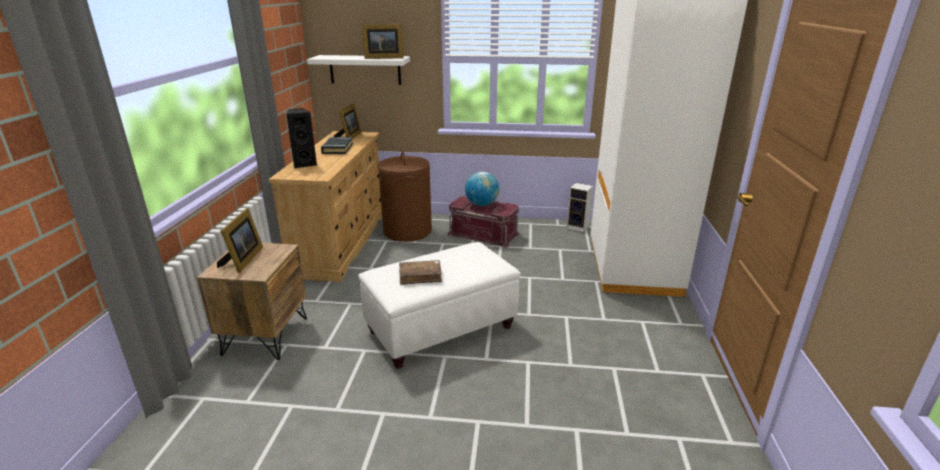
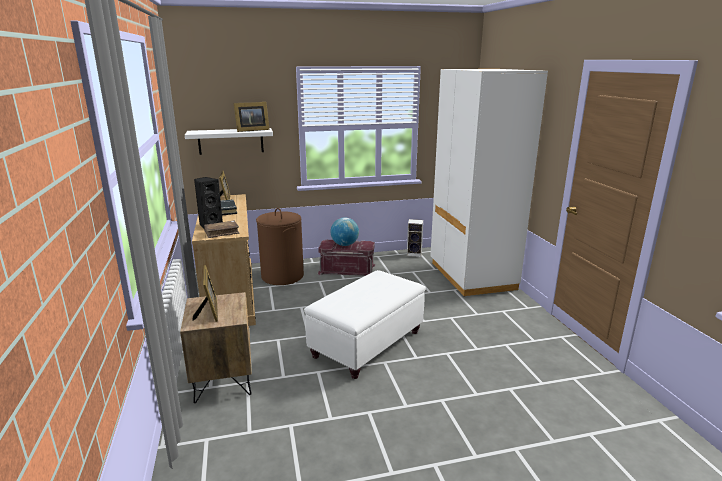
camera: 20 degrees left, 5 degrees down
brown book [399,260,442,285] -> brown book moved to [204,221,239,238]

